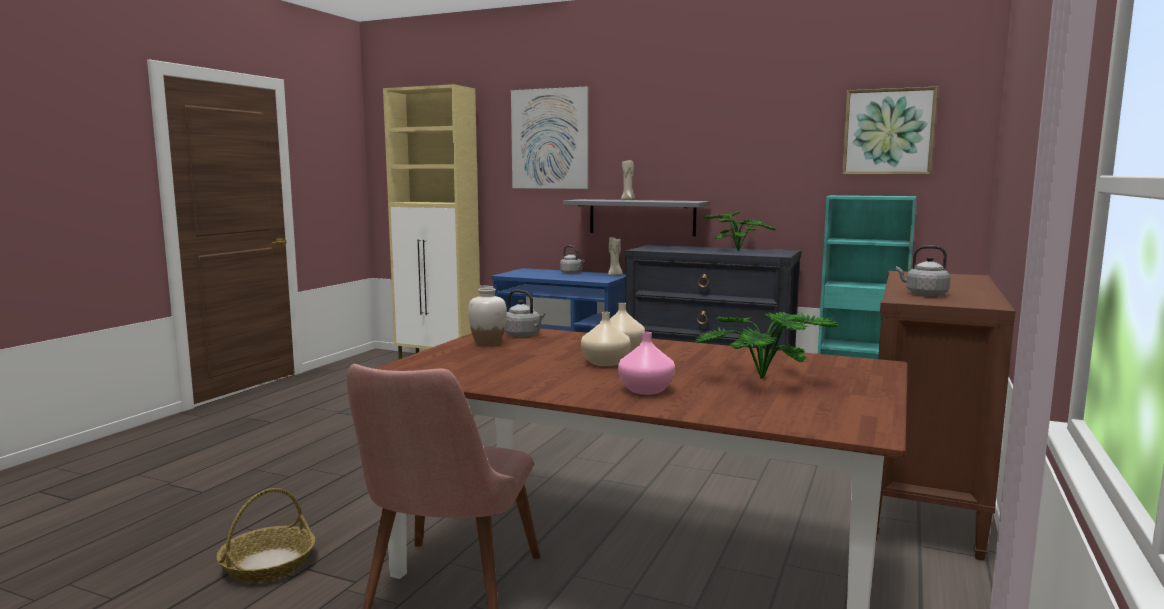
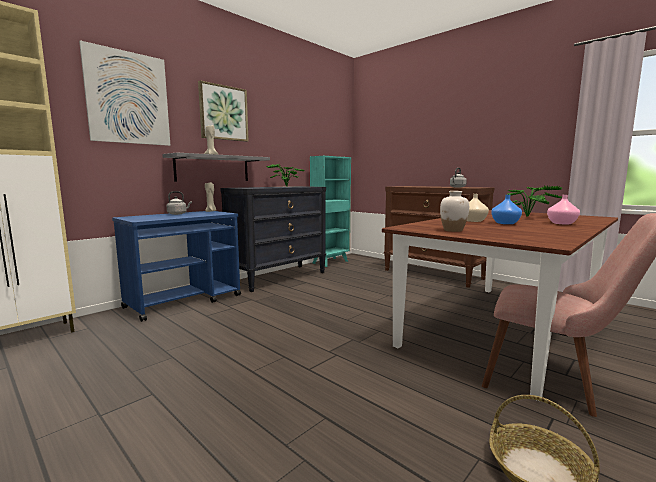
camera: 70 degrees left, 0 degrees up
grey kettle [504,290,546,337] -> none
beige vase [581,312,631,366] -> blue vase [491,195,522,224]
picture [842,86,938,175] -> picture moved to [198,80,249,142]

